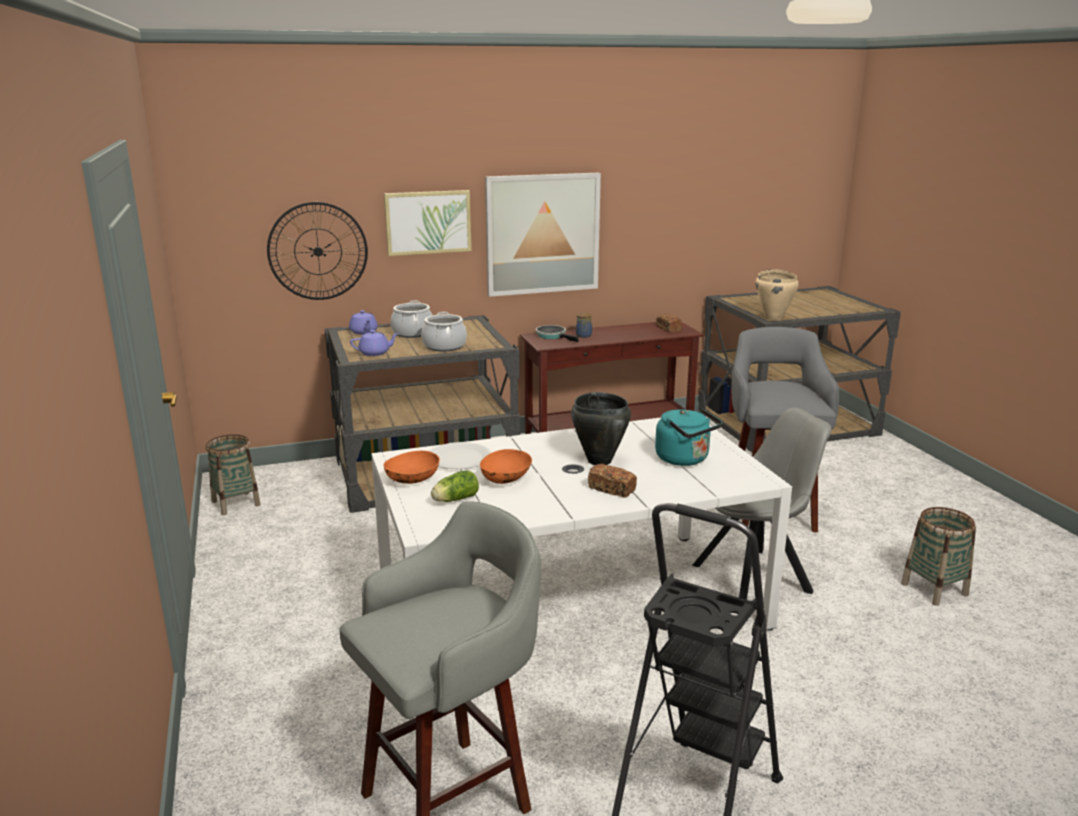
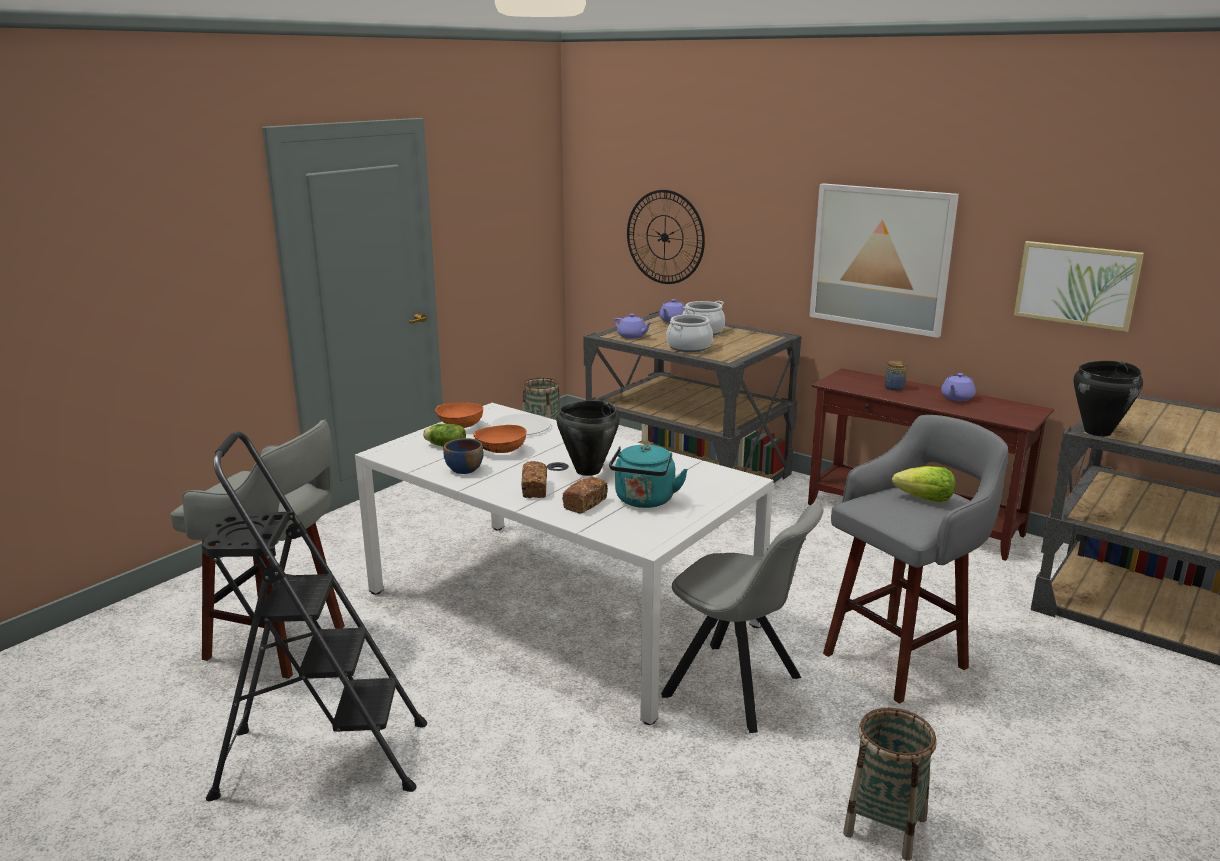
camera: 55 degrees right, 0 degrees up
picture [384,190,471,256] -> picture moved to [1014,241,1144,332]
frying pan [536,325,579,342] -> none
bread [656,314,682,332] -> bread moved to [562,477,608,514]
beige cooking pot [756,269,799,321] -> black cooking pot [1074,361,1143,437]
none -> blue bowl [443,438,484,474]
none -> lettuce [892,466,955,502]
none -> purple teapot [941,373,975,401]

